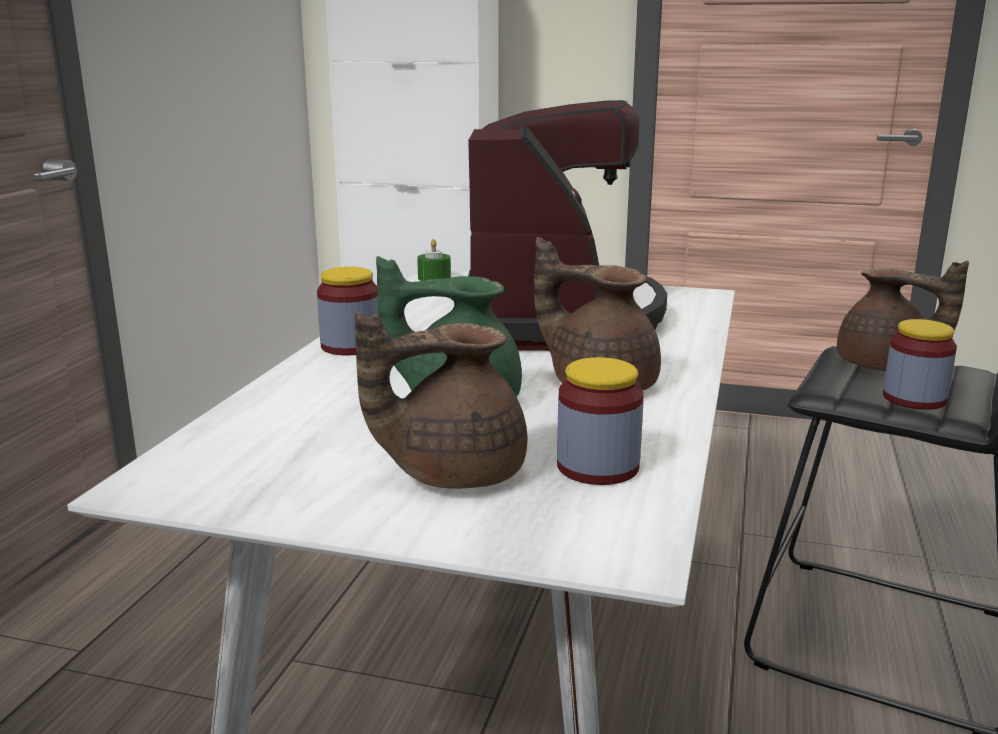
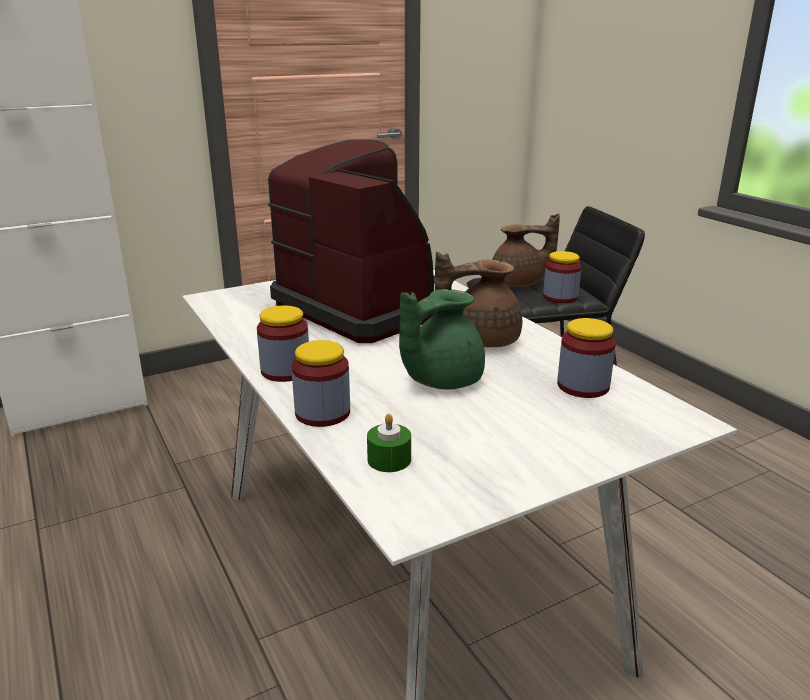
camera: 45 degrees left, 5 degrees up
brown teapot [355,312,527,489] -> none
green candle [417,239,451,281] -> green candle moved to [367,414,411,472]
none -> jar [292,340,350,427]

